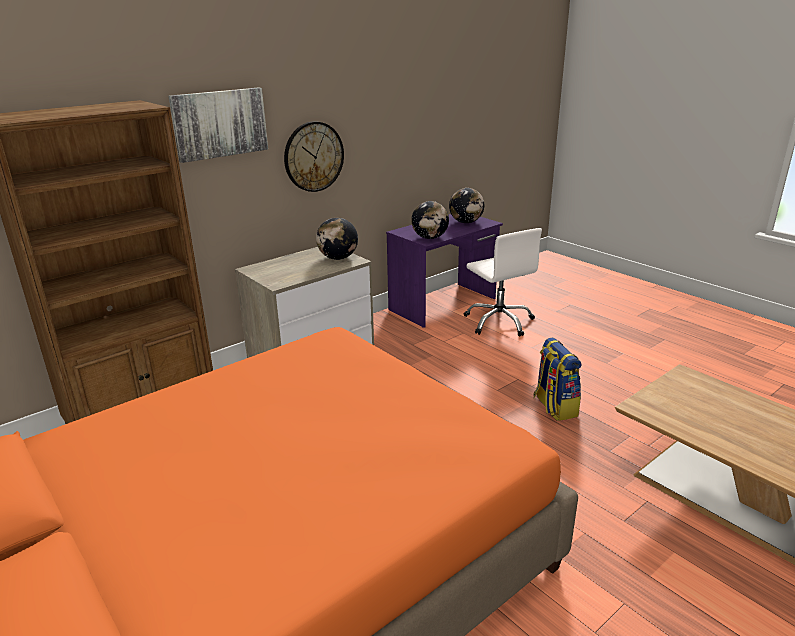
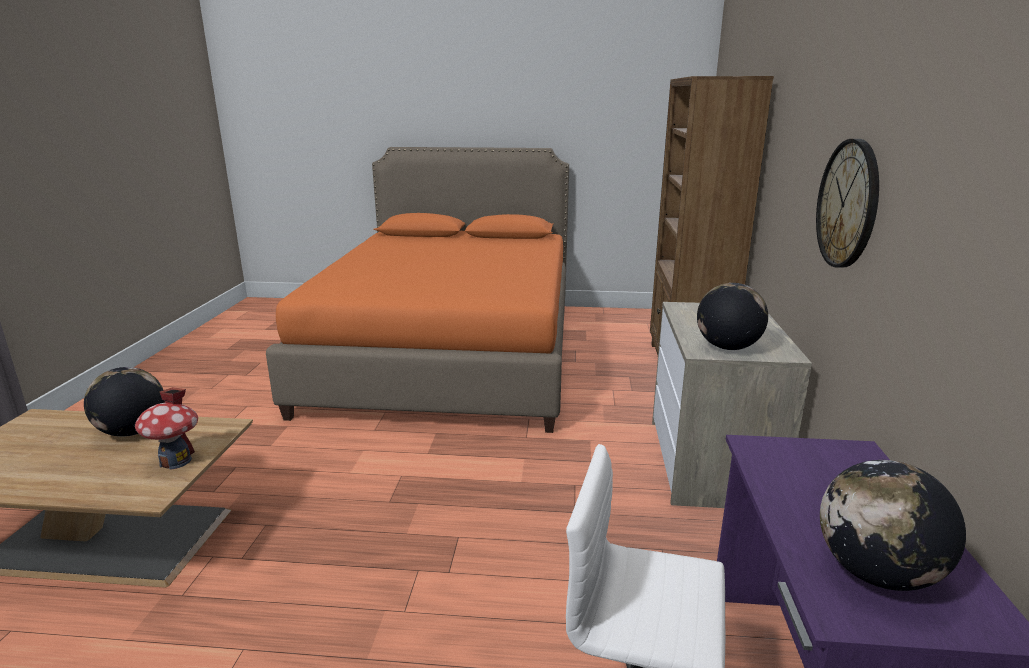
camera: 135 degrees right, 5 degrees down
picture [169,87,268,163] -> none
globe [411,201,449,239] -> globe moved to [84,367,165,437]
backpack [533,337,581,421] -> none
none -> toy house [135,387,198,470]

